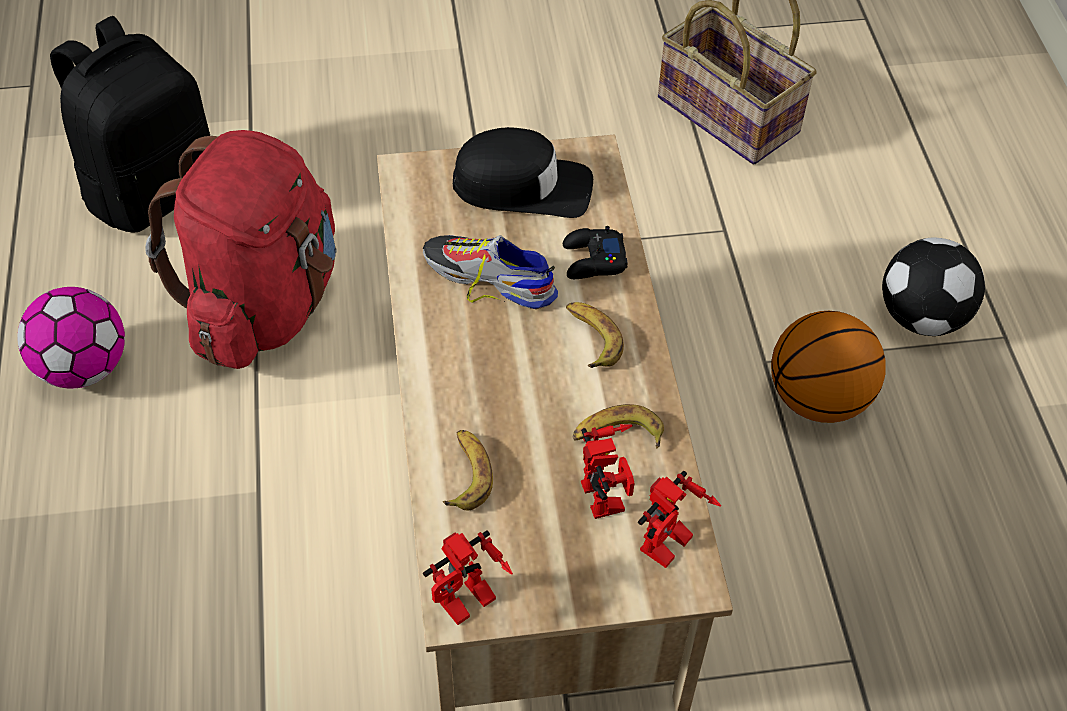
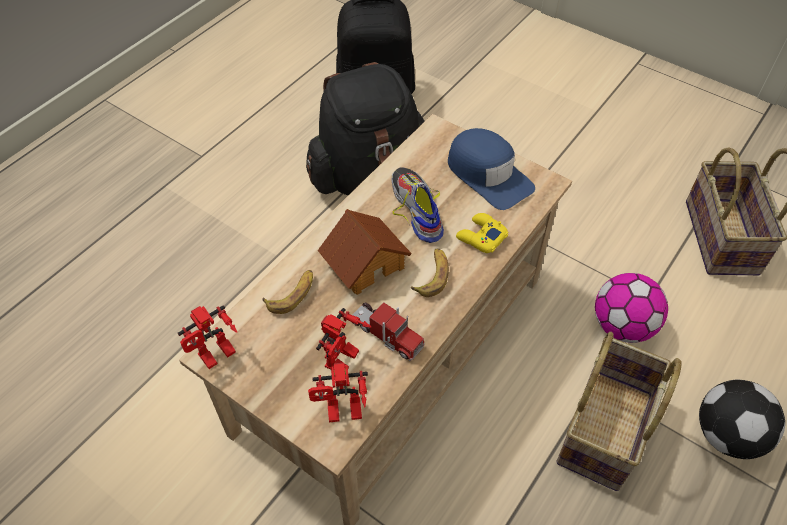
camera: 45 degrees right, 0 degrees up
football [17,287,125,389] -> football moved to [595,273,668,343]
red backpack [145,130,337,369] -> black backpack [306,62,425,195]
toy robot [423,530,513,625] -> toy robot turned 45 degrees counterclockwise [178,305,237,369]
black cap [453,127,593,218] -> blue cap [448,128,535,210]
black game controller [563,226,628,279] -> yellow game controller [456,213,508,253]
banana [573,404,664,448] -> toy truck [353,303,424,361]
basketball [771,311,886,423] -> basket [557,332,681,491]
none -> toy house [318,209,412,295]

